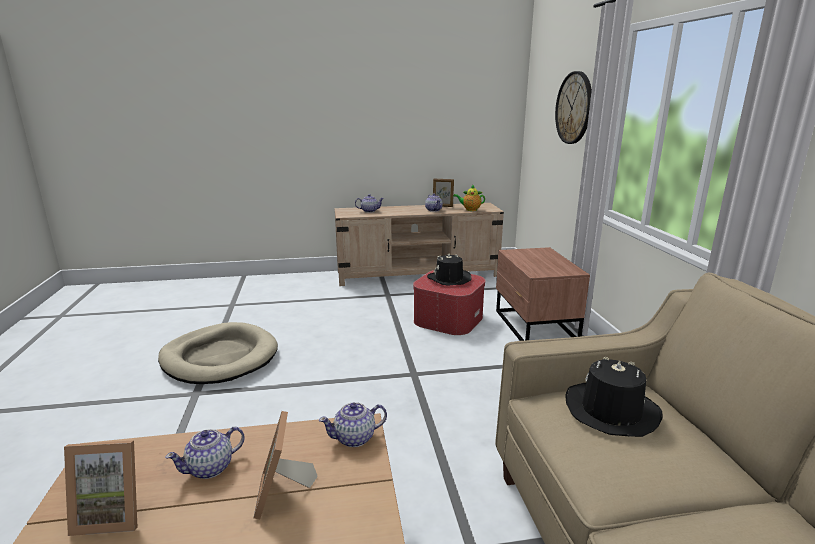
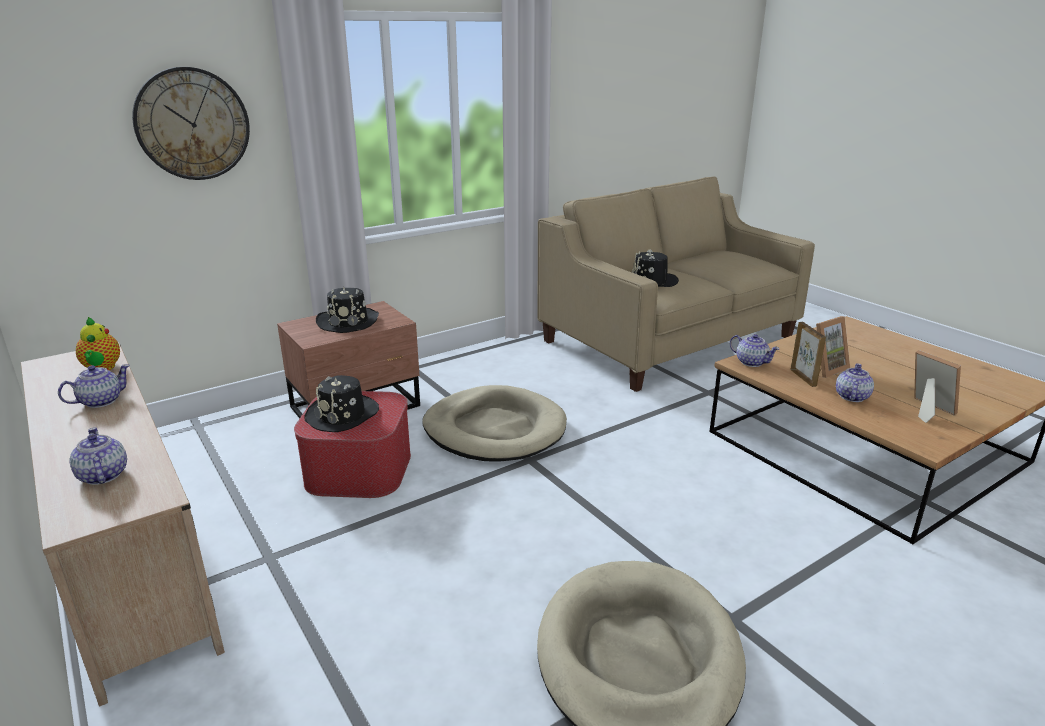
camera: 115 degrees left, 5 degrees up
teapot [165,427,245,479] -> teapot turned 90 degrees counterclockwise [836,363,874,402]
picture frame [433,178,454,207] -> picture frame moved to [790,322,826,387]
none -> black hat [316,287,379,333]
none -> beige dog bed [422,385,567,462]

